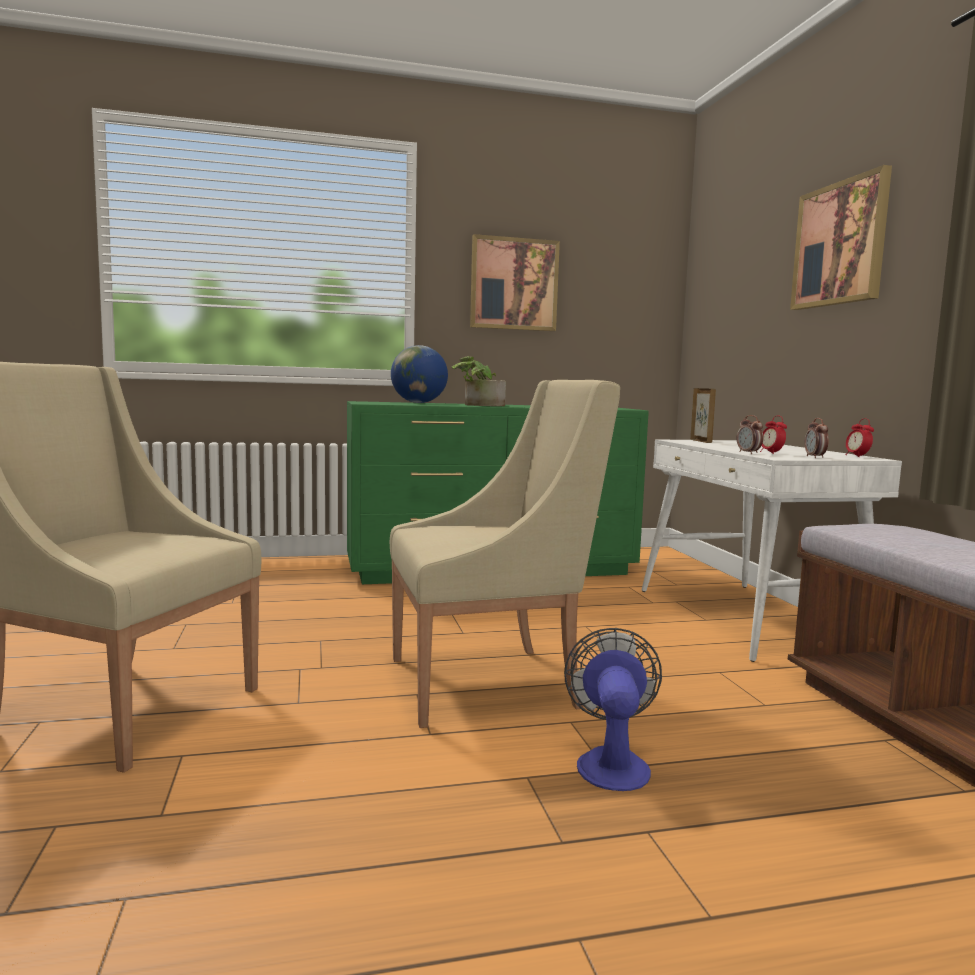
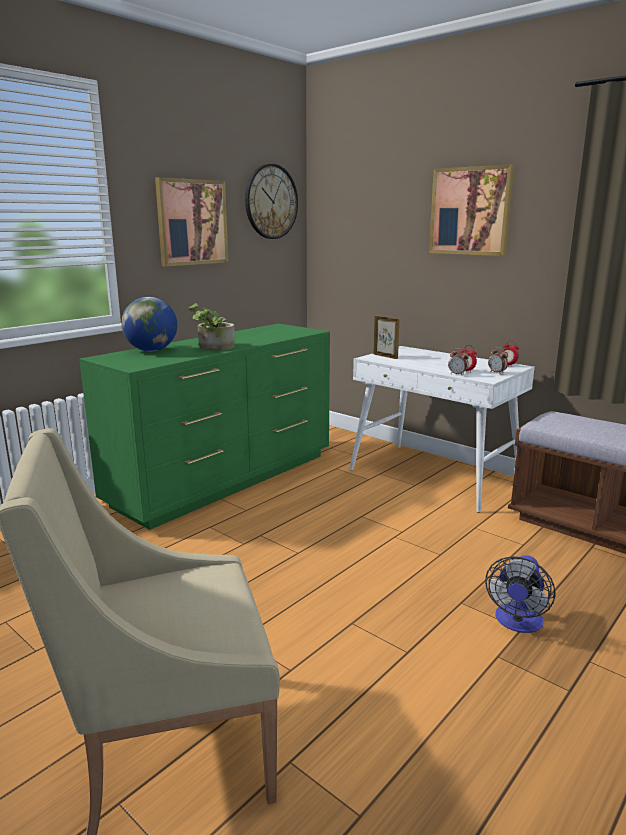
camera: 35 degrees left, 10 degrees up
beige armchair [390,380,620,728] -> none
fan [564,628,662,791] -> fan turned 120 degrees counterclockwise [485,555,556,633]
none -> wall clock [245,164,298,239]

